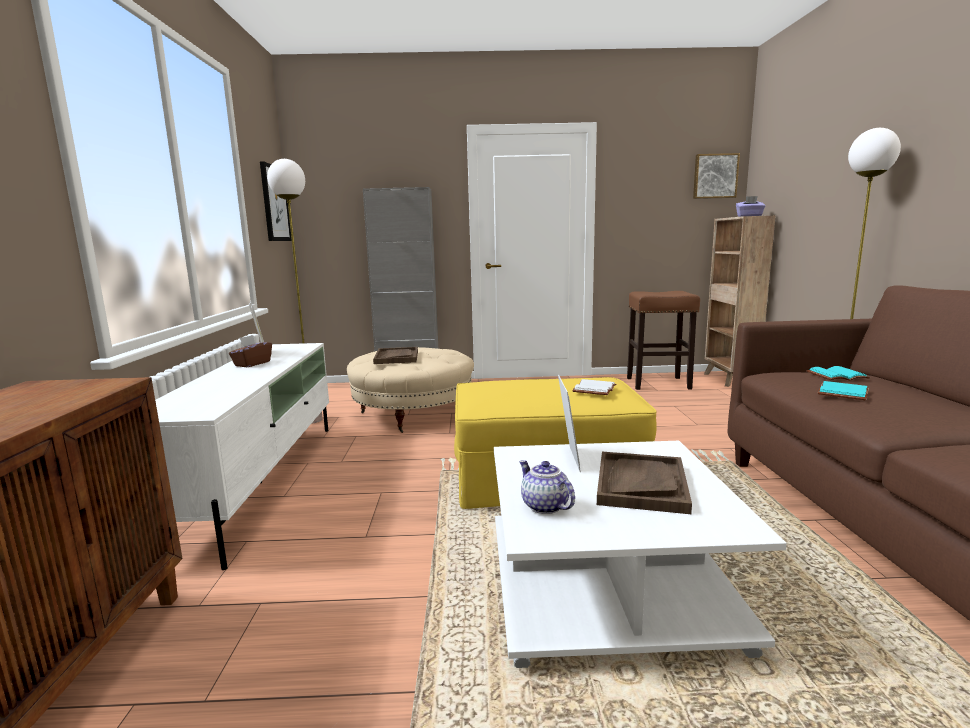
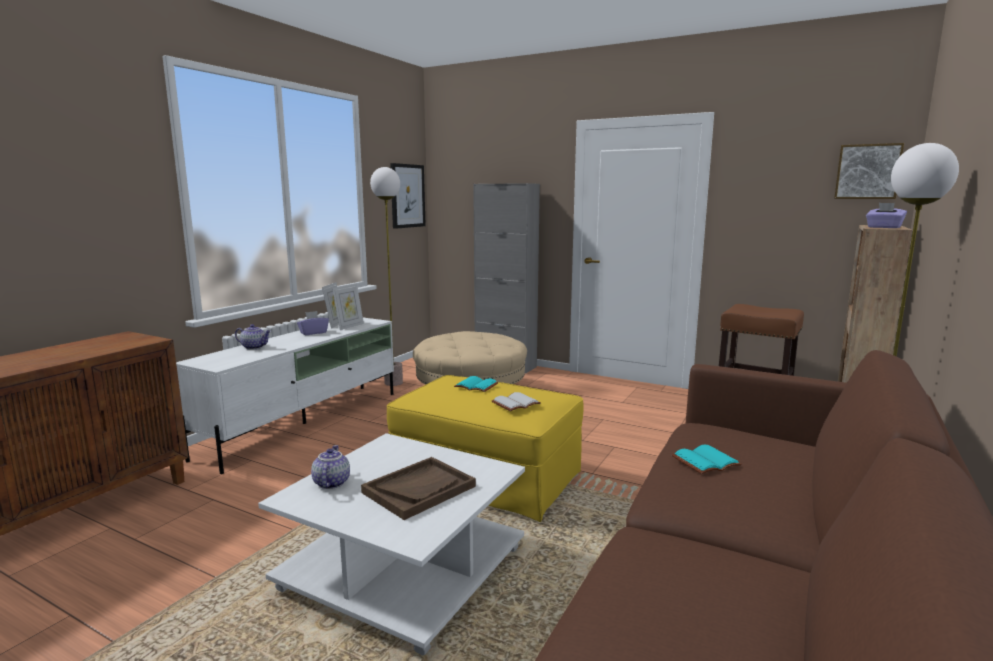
camera: 30 degrees right, 0 degrees up
brown tissue box [229,335,272,367] -> purple tissue box [297,311,329,335]
brown tray [373,347,418,364] -> none
picture frame [558,375,581,472] -> picture frame moved to [332,284,364,330]
turquoise book [807,366,870,381] -> turquoise book moved to [454,376,498,392]
none -> teapot [235,324,271,350]

